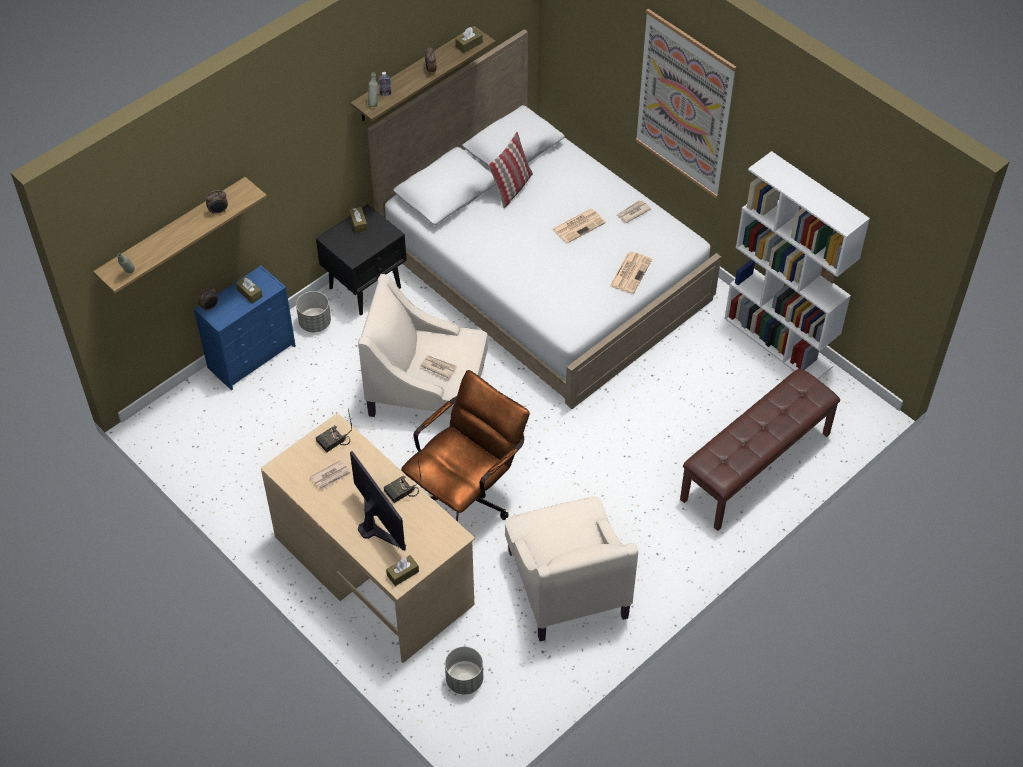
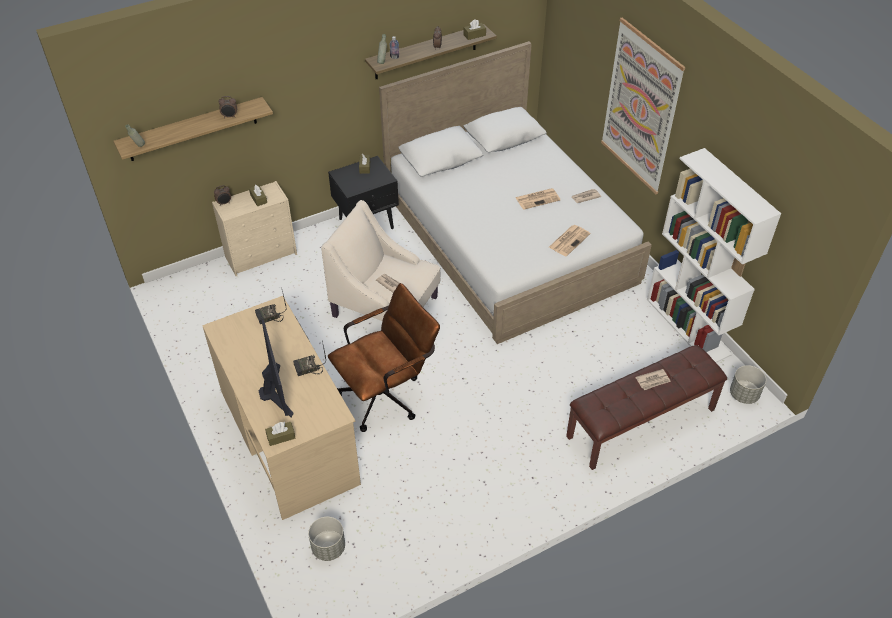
camera: 15 degrees right, 5 degrees down
blue dresser [194,265,296,390] -> beige dresser [212,181,297,276]
grey planter [296,291,331,332] -> grey planter moved to [730,365,766,404]
newspaper [310,460,351,491] -> newspaper moved to [635,369,671,390]
pillow [488,132,533,208] -> none
beige armchair [505,496,638,641] -> none

